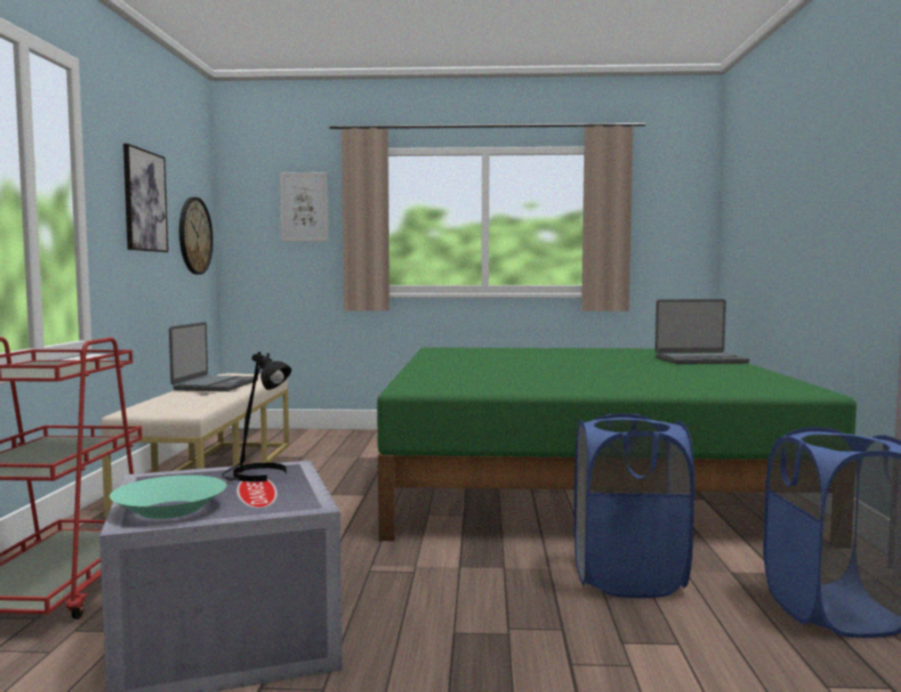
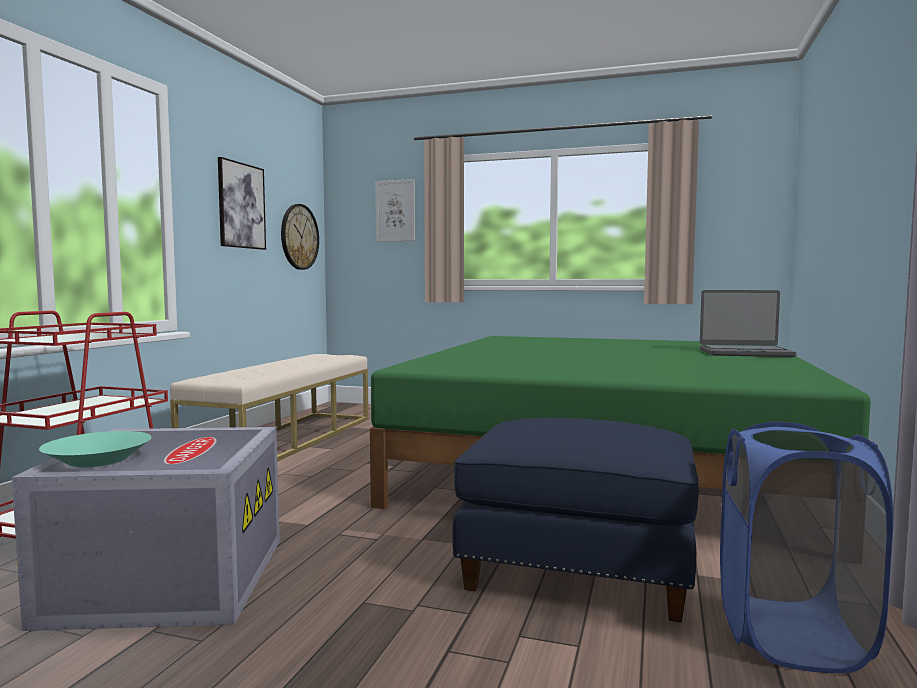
camera: 15 degrees right, 0 degrees up
laptop [169,322,258,392] -> none
black table lamp [222,352,291,482] -> none
blue laundry basket [574,414,695,598] -> blue ottoman [452,418,699,623]

